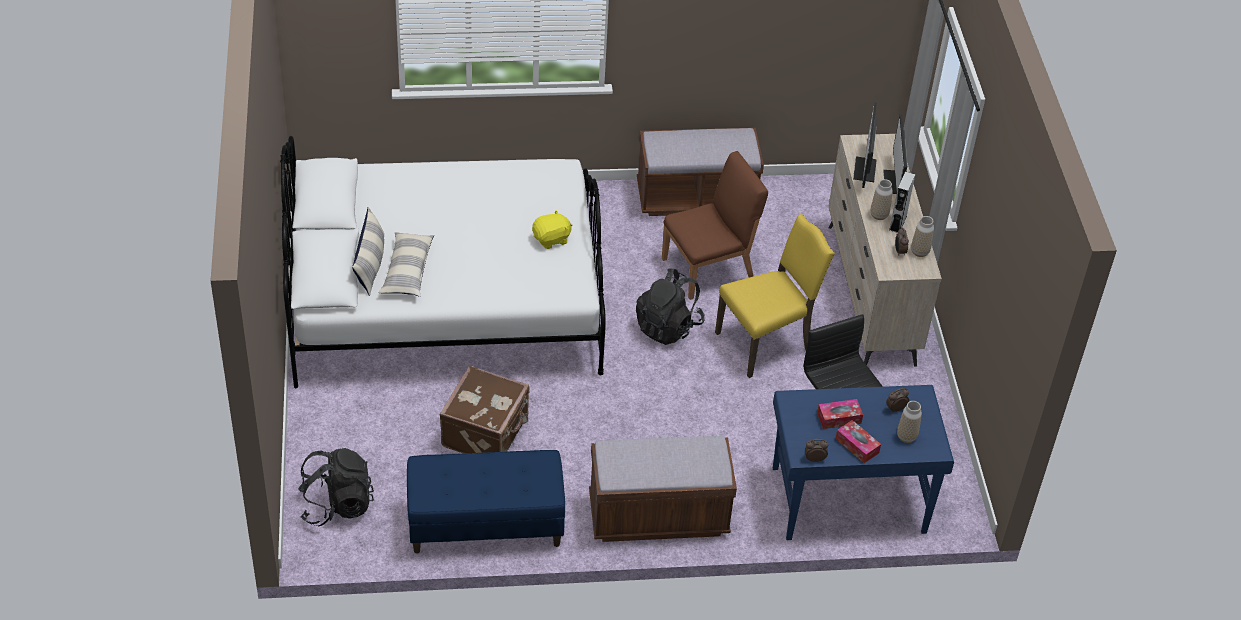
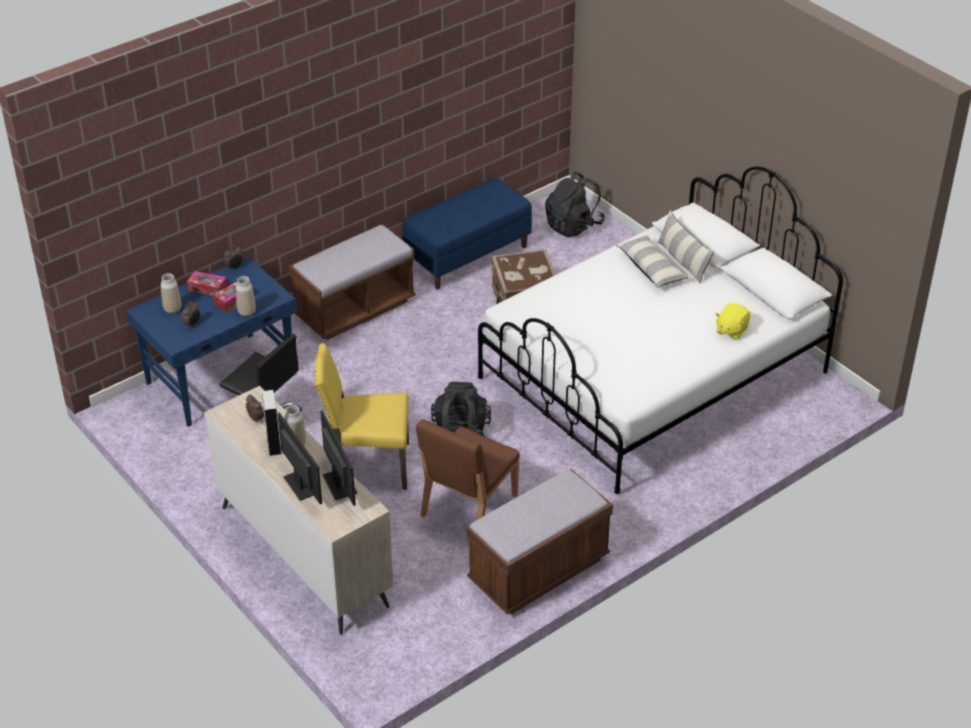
camera: 150 degrees right, 5 degrees down
yellow plush toy [532,210,572,249] -> yellow plush toy moved to [715,303,751,340]
yellow chair [715,214,835,378] -> yellow chair turned 60 degrees clockwise [314,343,409,490]
vase [911,216,934,257] -> vase moved to [236,276,256,317]

